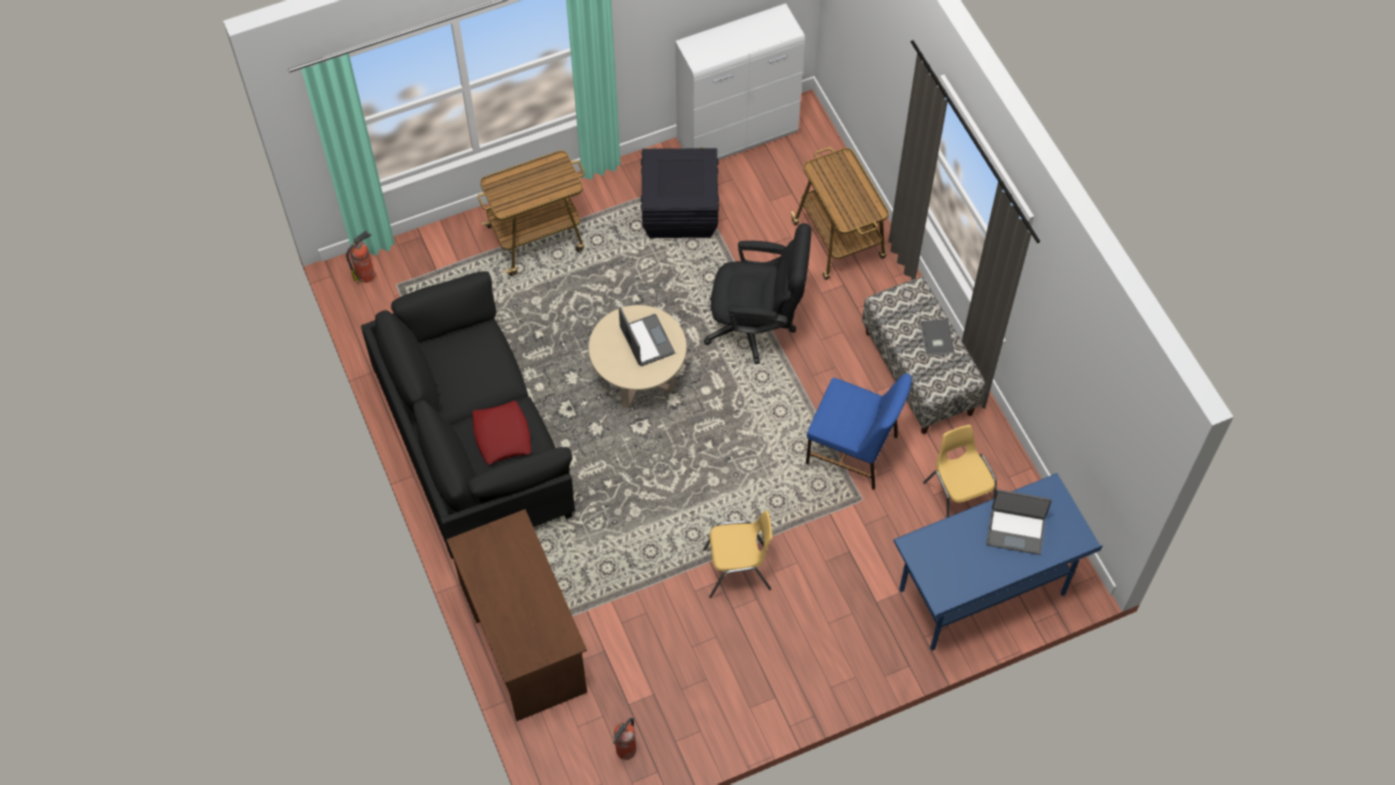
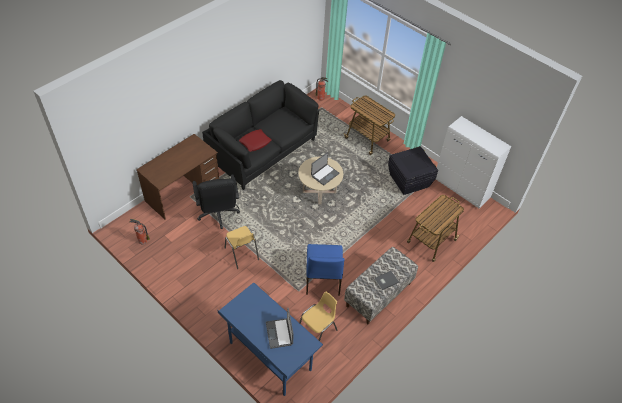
camera: 65 degrees right, 10 degrees down
black office chair [703,223,812,364] -> black office chair moved to [193,174,240,229]

